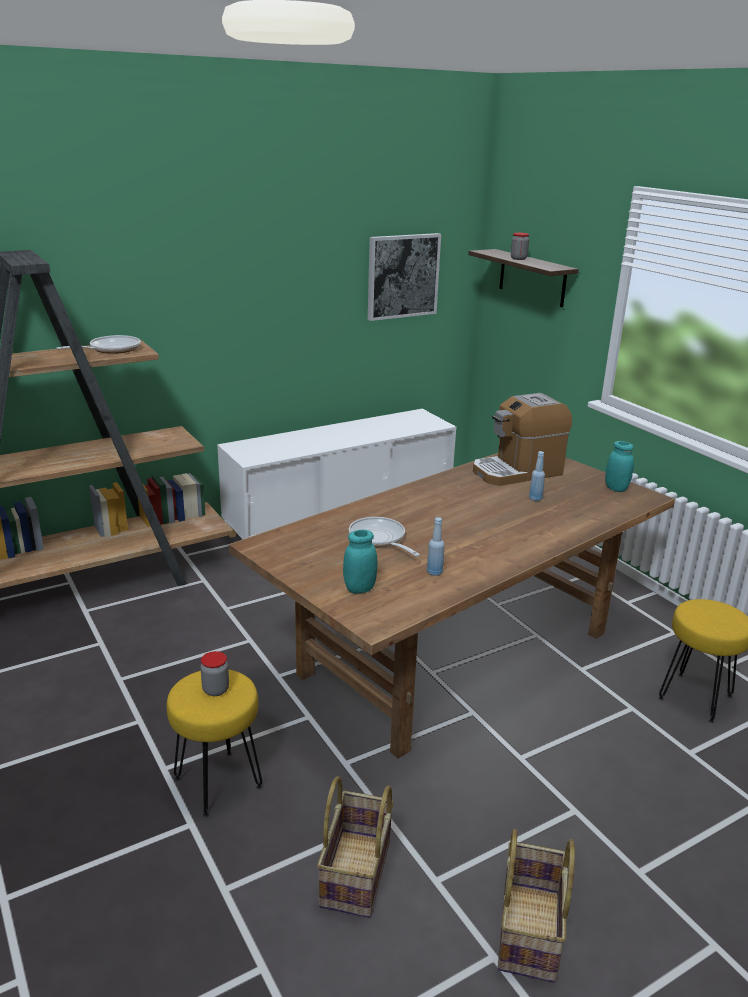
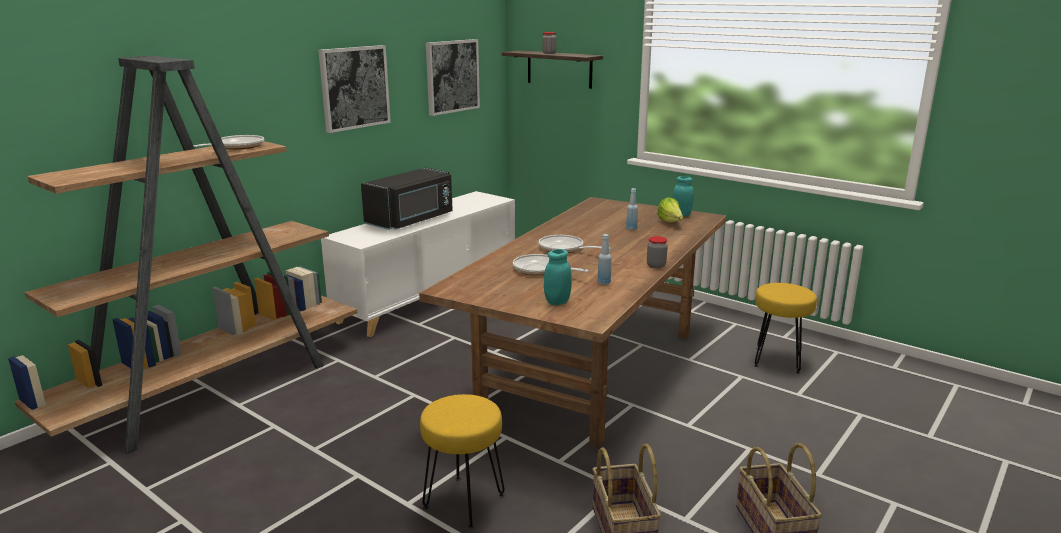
camera: 20 degrees left, 5 degrees down
jar [200,651,229,696] -> jar moved to [647,236,668,268]
coffee machine [473,393,572,486] -> none
none -> picture [318,45,391,133]
none -> black microwave [361,167,453,230]
none -> frying pan [538,235,611,253]
none -> lettuce [657,197,684,222]

